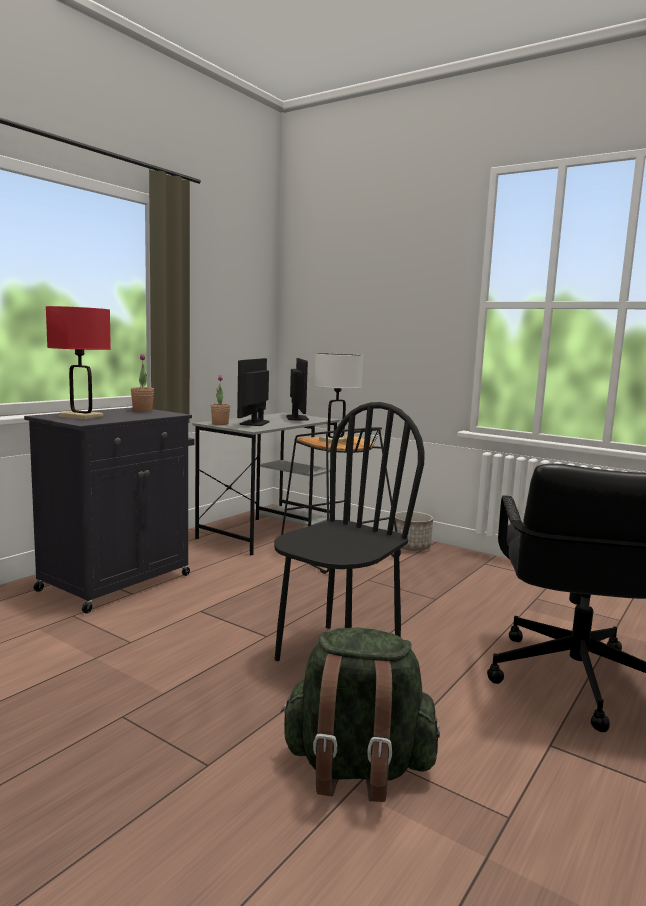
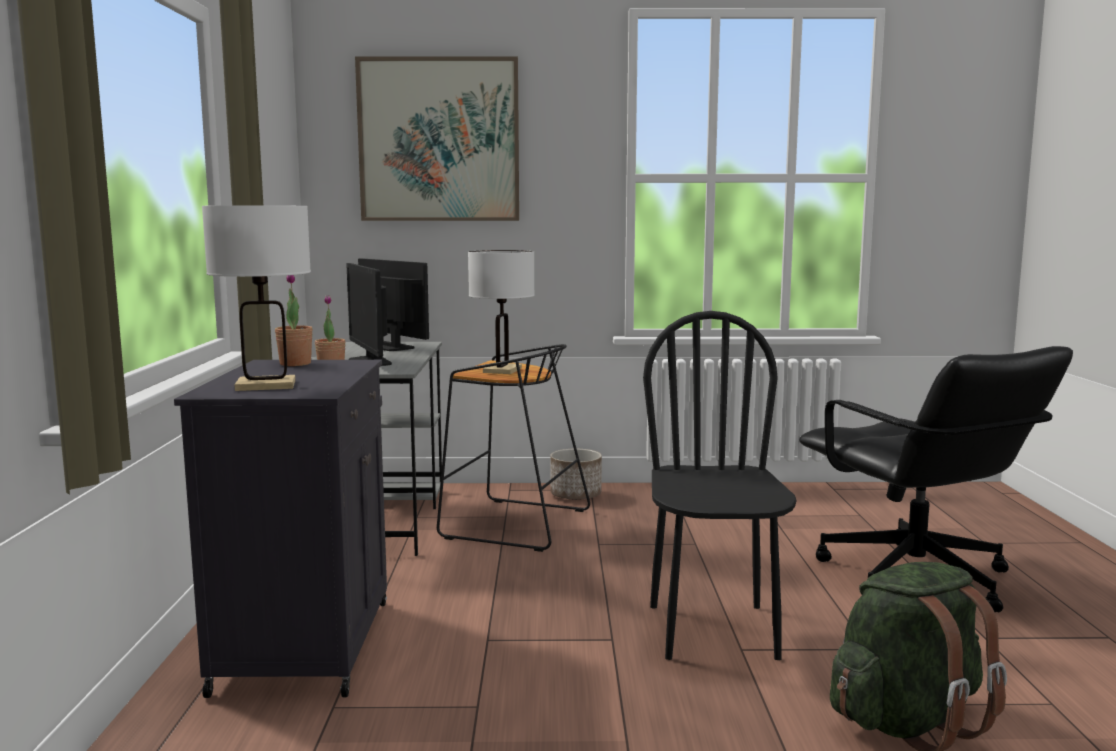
camera: 35 degrees left, 0 degrees up
red table lamp [46,306,111,419] -> white table lamp [202,205,311,391]
none -> picture [355,57,519,221]

